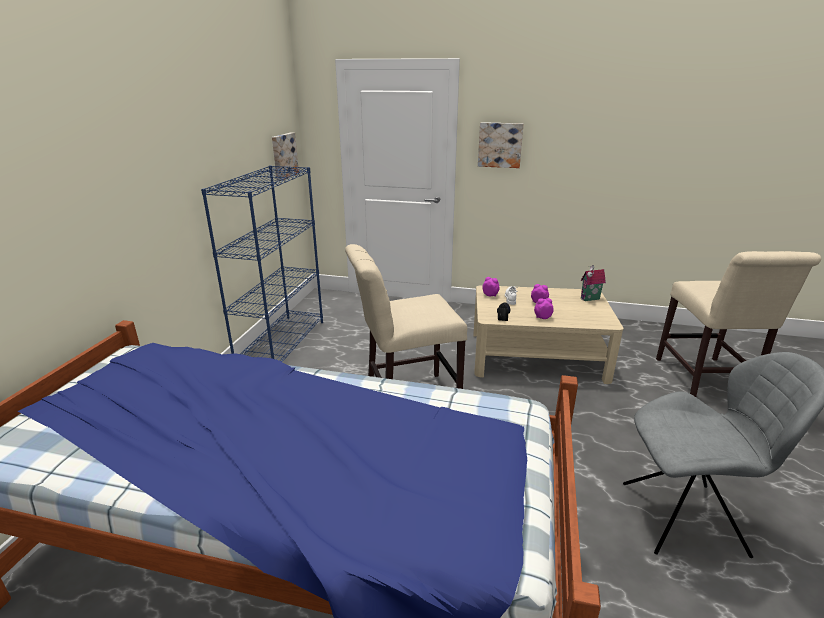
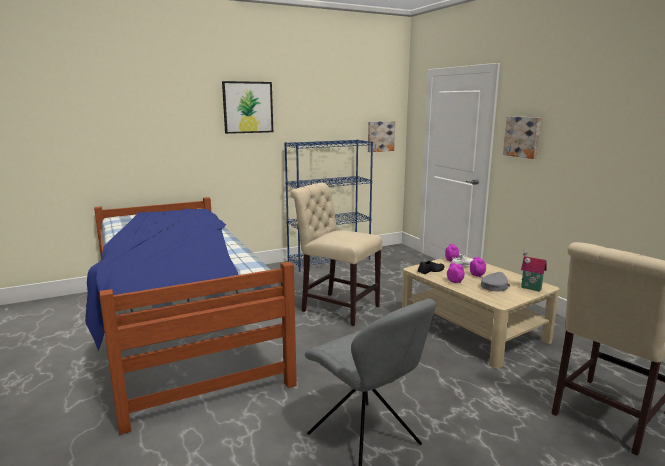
camera: 50 degrees right, 10 degrees down
none -> picture [222,81,273,134]
none -> grey cap [481,272,510,291]

